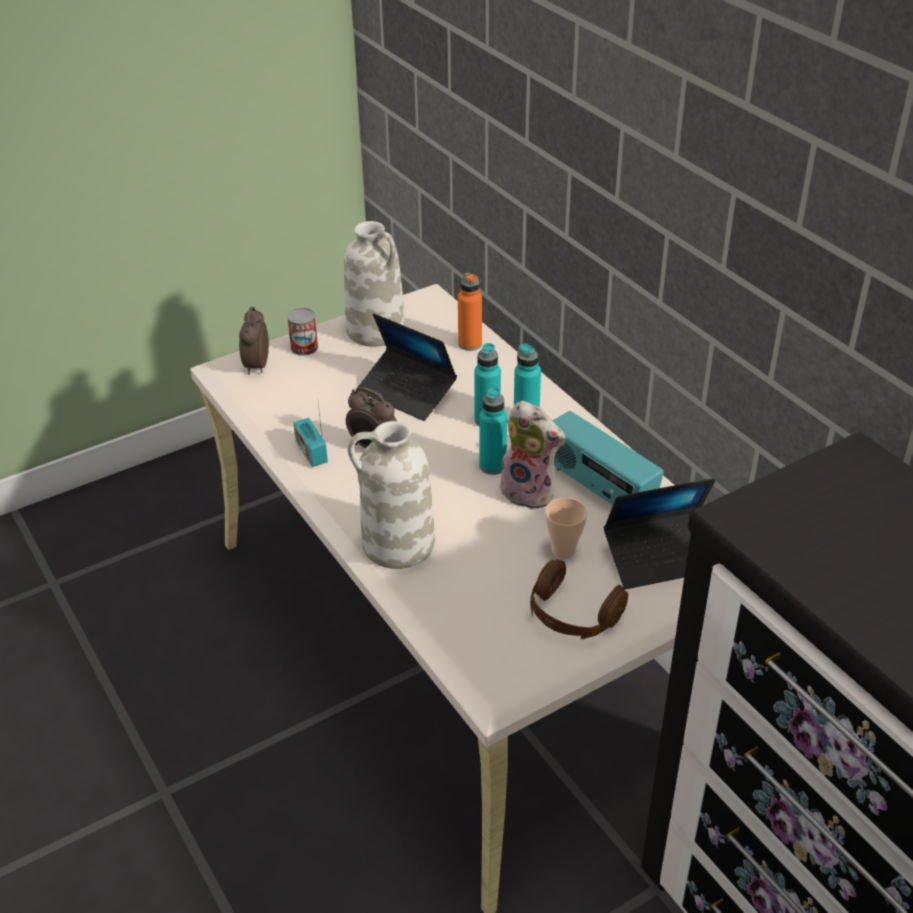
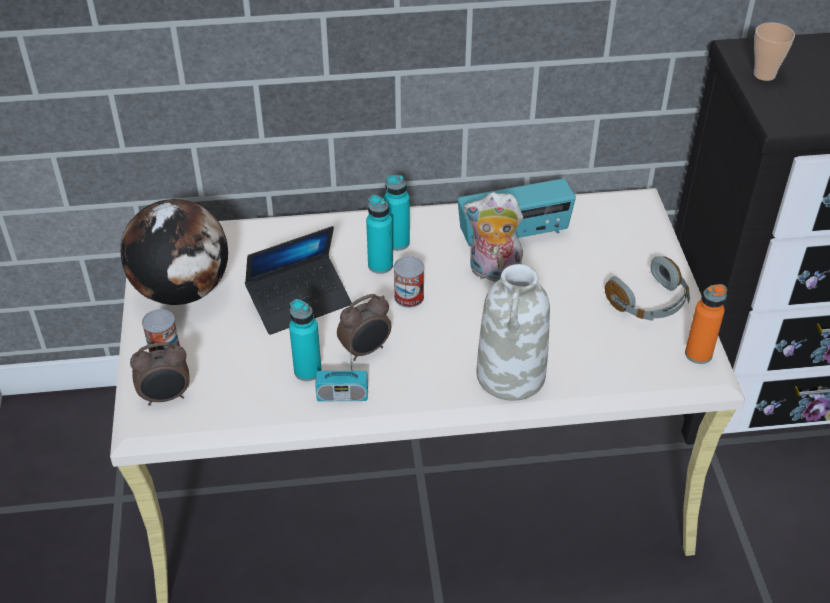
camera: 65 degrees left, 5 degrees up
alarm clock [239,307,269,375] -> alarm clock turned 45 degrees counterclockwise [130,342,190,406]
white vase [344,221,405,347] -> globe [120,199,228,305]
orange bottle [458,272,482,351] -> orange bottle moved to [685,284,727,364]
turquoise bottle [479,387,507,475] -> turquoise bottle moved to [289,299,322,381]
plush toy [500,400,565,510] -> plush toy turned 135 degrees counterclockwise [463,192,523,282]
brown headphones [530,560,628,639] -> grey headphones [605,256,690,321]
cup [545,498,587,559] -> cup moved to [754,22,795,81]
laptop [604,478,716,589] -> none
none -> can [394,256,424,308]

